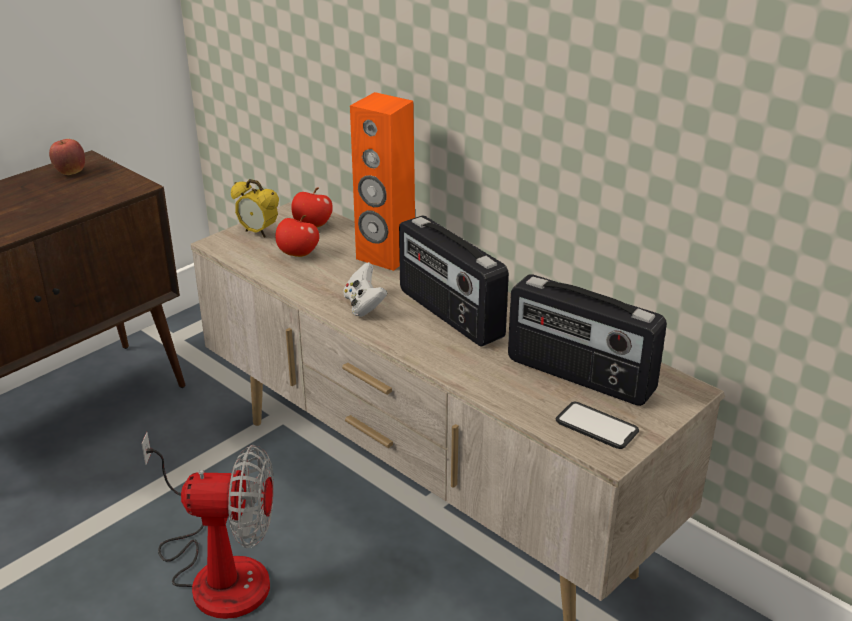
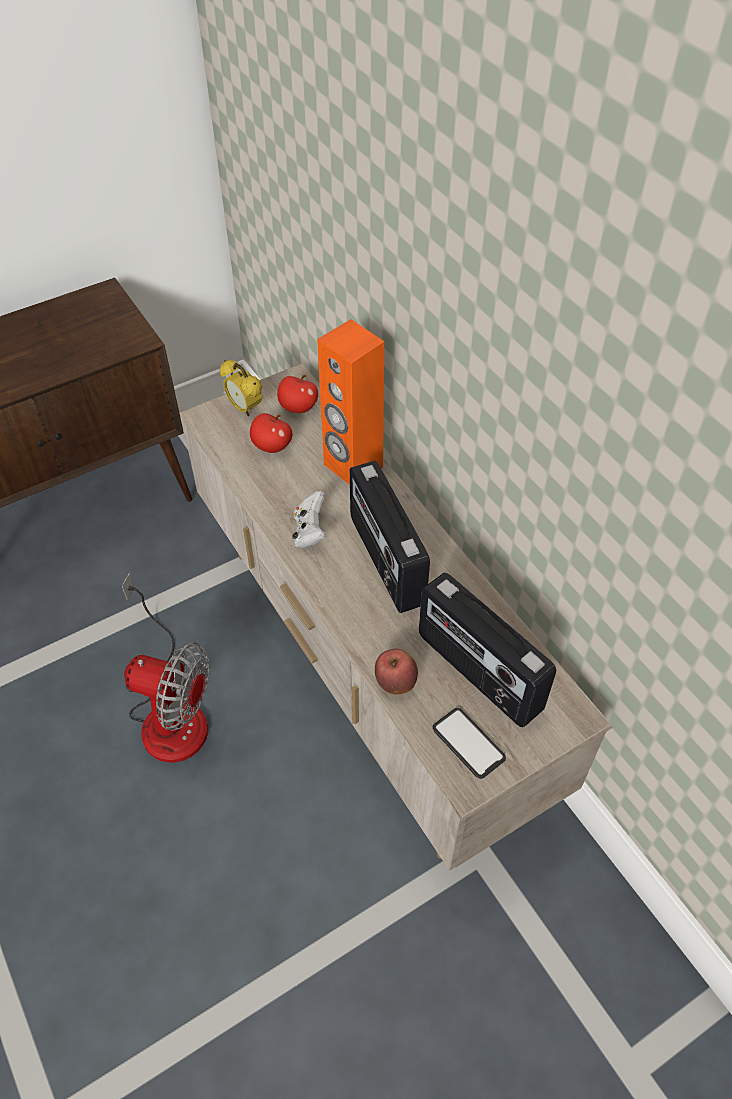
camera: 15 degrees right, 20 degrees up
apple [49,139,85,175] -> apple moved to [375,649,418,695]

